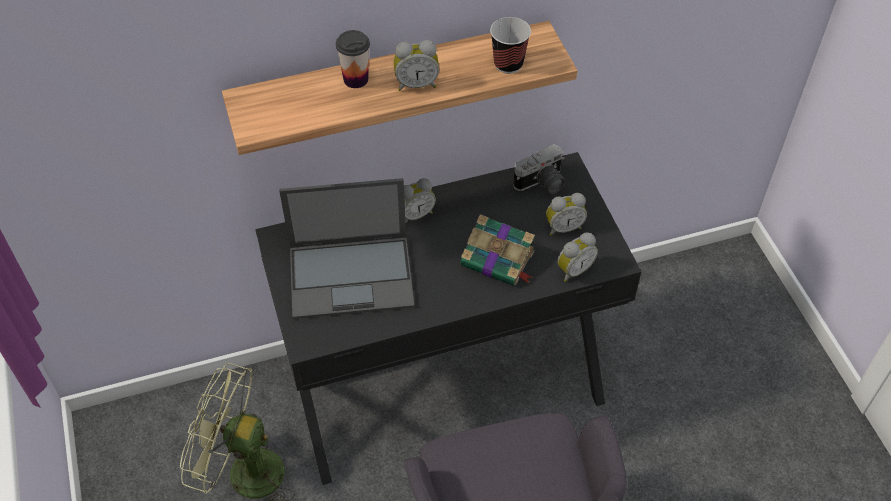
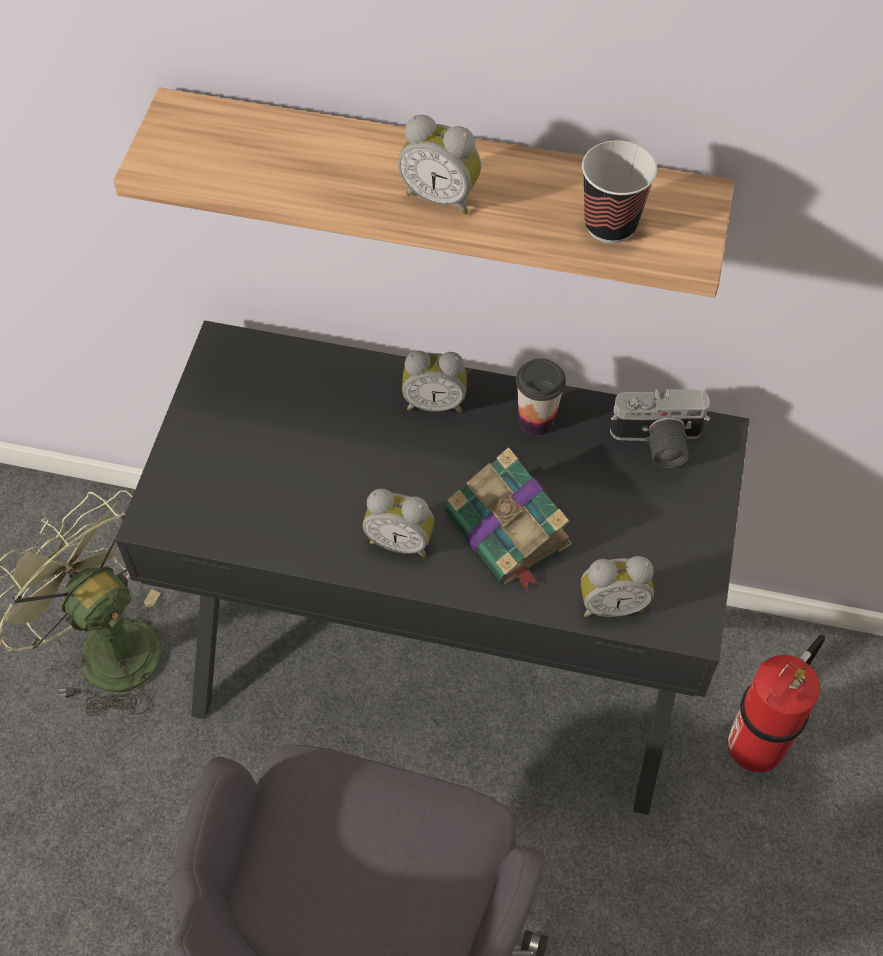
camera: 30 degrees right, 5 degrees up
laptop [279,178,414,319] -> none
cup [336,30,370,88] -> cup moved to [516,358,566,435]
alarm clock [546,193,587,236] -> alarm clock moved to [363,488,435,557]
none -> fire extinguisher [727,635,825,772]

